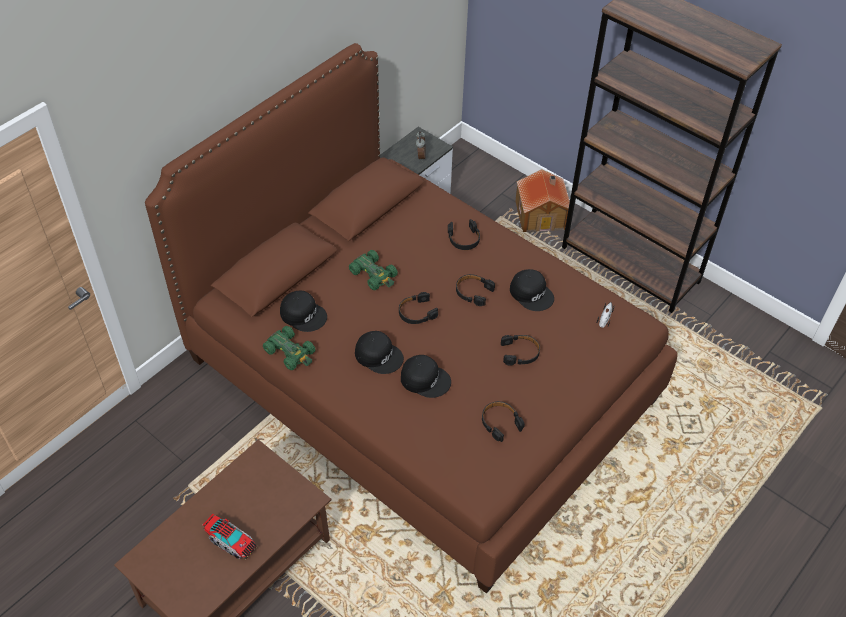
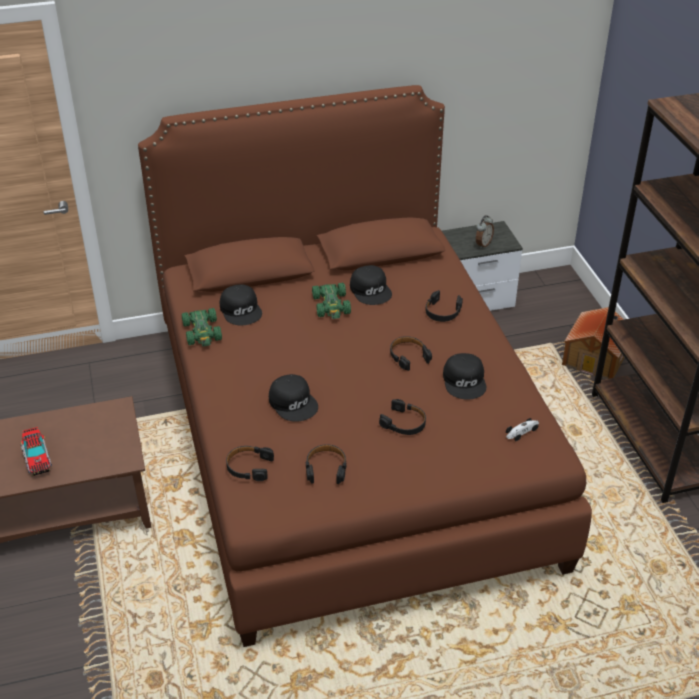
camera: 35 degrees right, 10 degrees down
black cap [355,331,404,374] -> black cap moved to [350,265,392,305]
black headphones [399,292,438,324] -> black headphones moved to [226,446,274,481]

